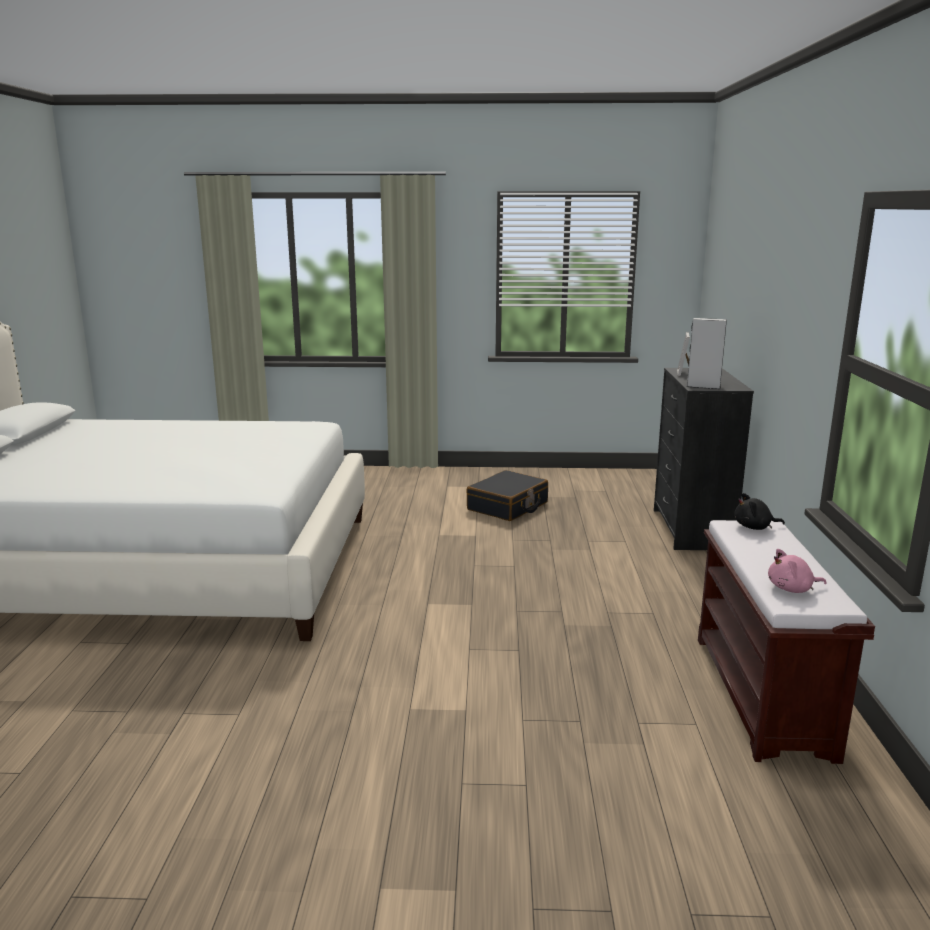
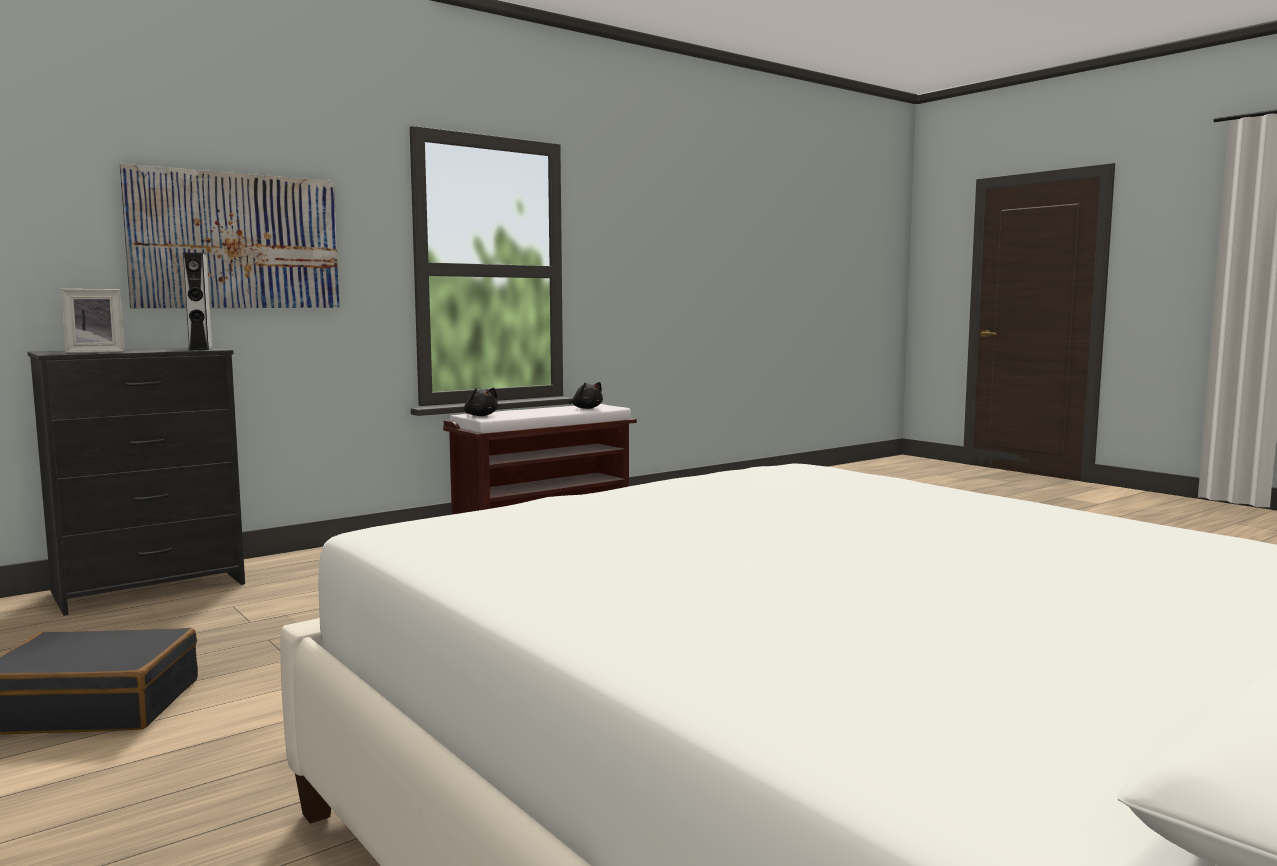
camera: 130 degrees left, 10 degrees down
pink plush toy [768,549,827,593] -> black plush toy [569,382,603,409]
none -> picture [120,164,340,308]

